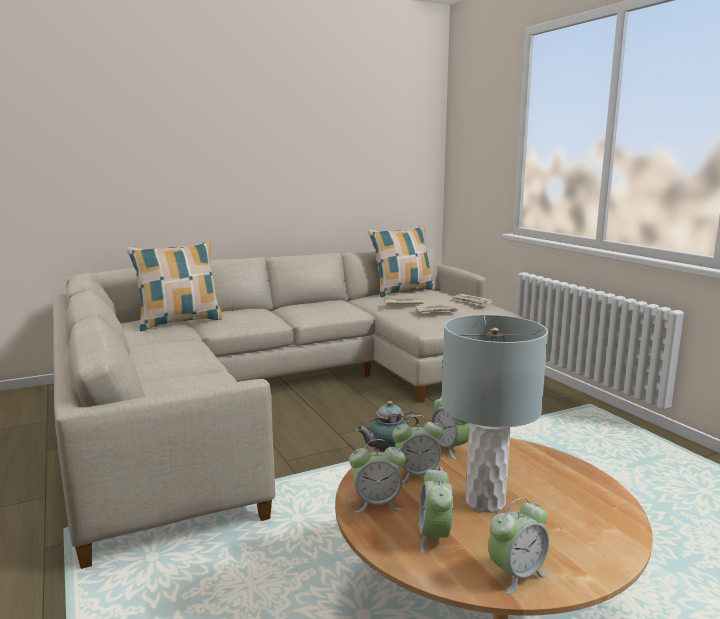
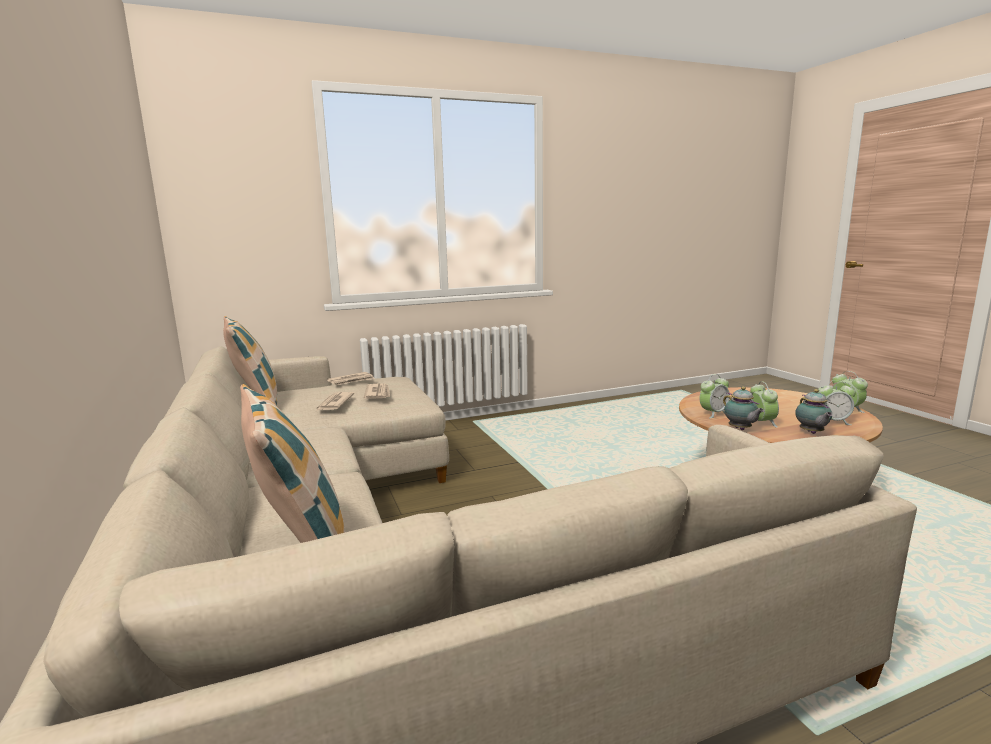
camera: 85 degrees left, 0 degrees up
alarm clock [349,439,405,513] -> teapot [795,389,833,434]
grey table lamp [441,315,548,513] -> none

